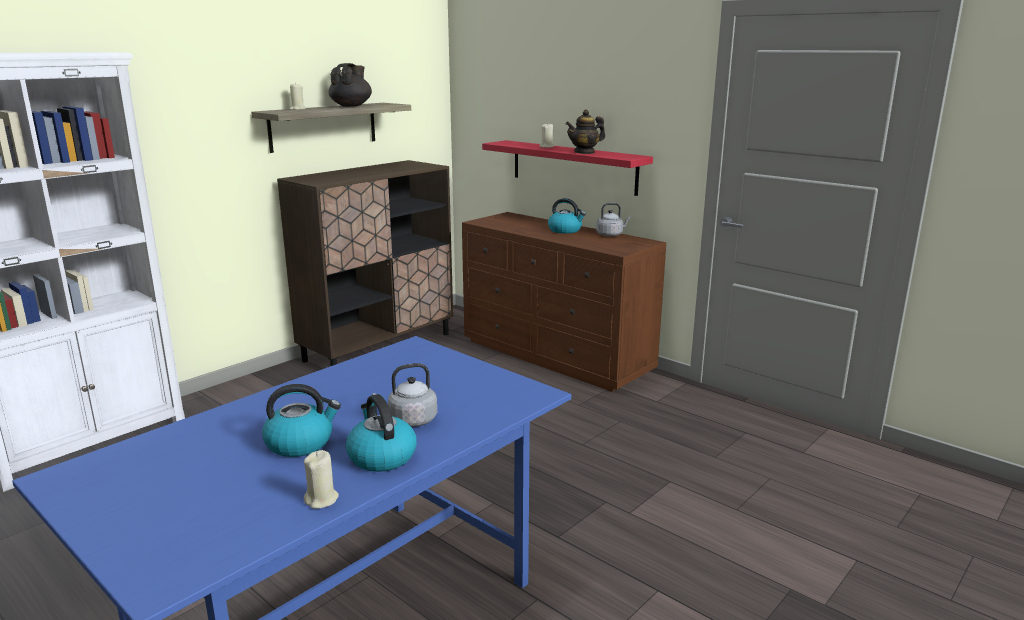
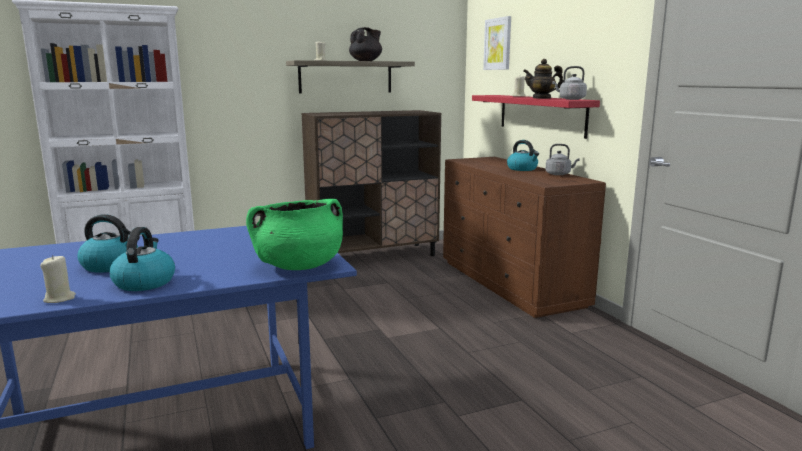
camera: 25 degrees right, 5 degrees down
grey kettle [372,363,437,427] -> grey kettle moved to [552,66,587,100]
none -> green cooking pot [246,199,343,270]
none -> picture [483,16,511,70]

